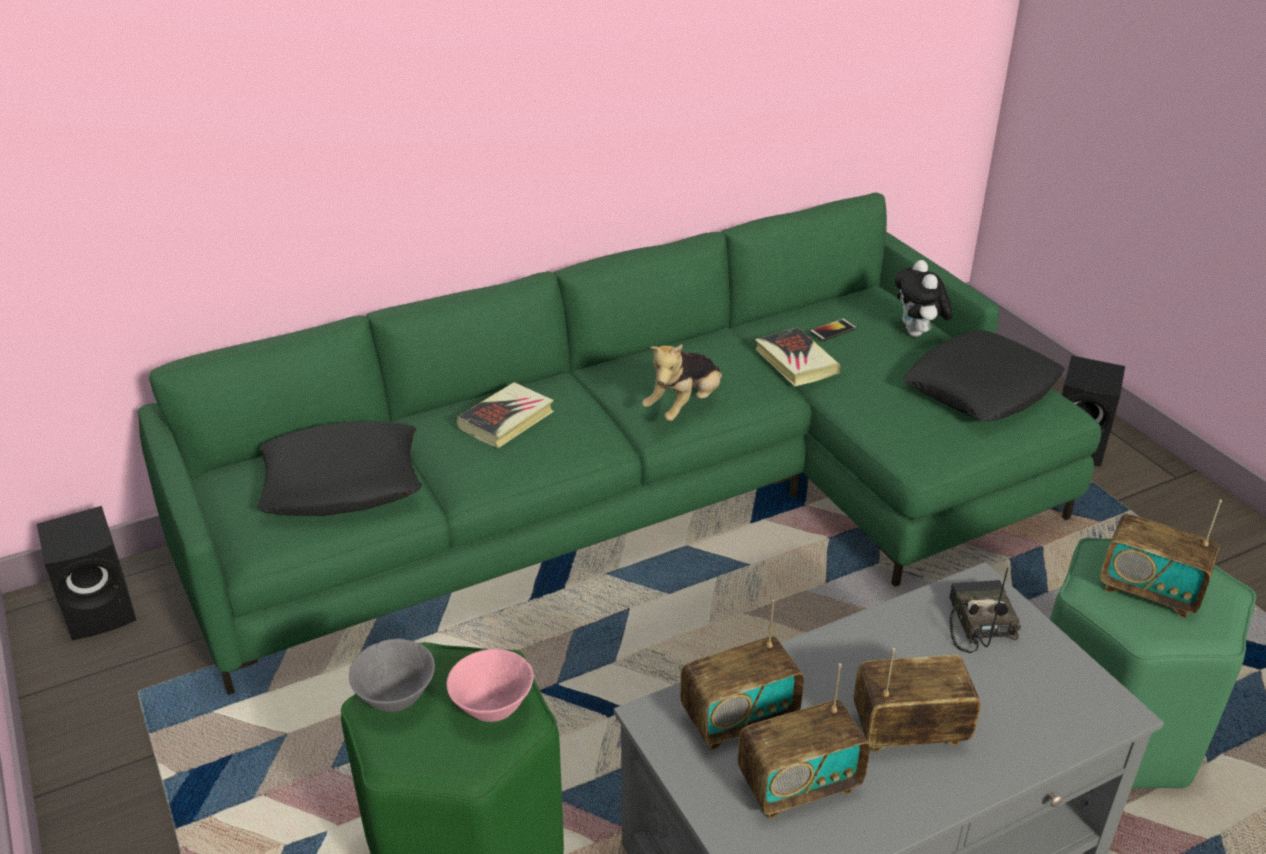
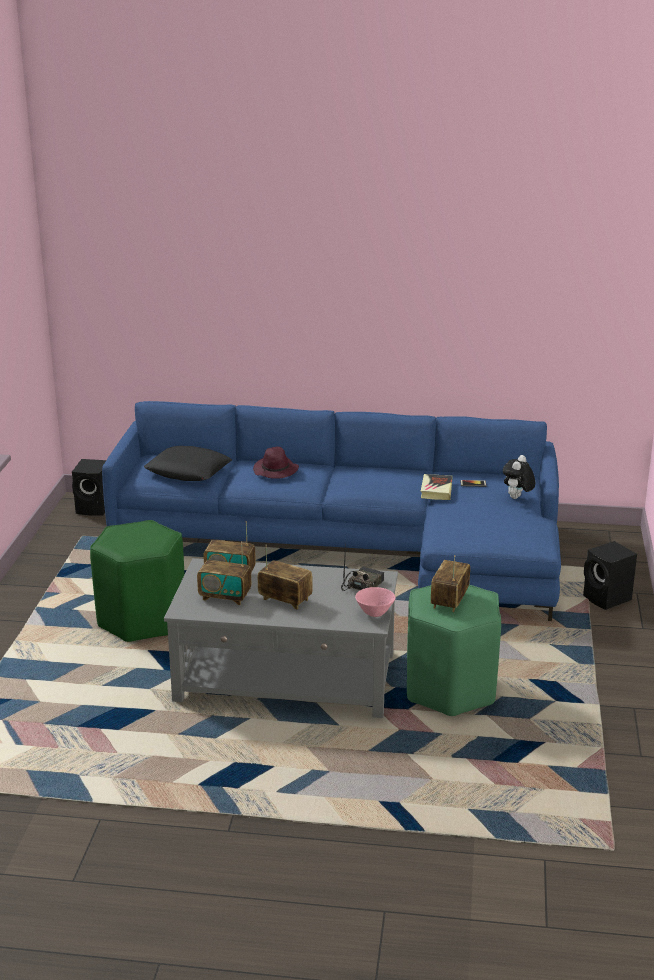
camera: 35 degrees right, 10 degrees down
green sofa [138,192,1101,695] -> blue sofa [102,401,561,621]
grey bowl [349,639,435,712] -> none
pink bowl [446,649,534,722] -> pink bowl moved to [355,587,395,617]
book [457,382,554,448] -> purple hat [253,447,299,479]
plush toy [642,344,723,421] -> none
black pillow [903,330,1065,421] -> none
radio [1100,499,1222,618] -> radio turned 45 degrees clockwise [431,555,470,612]

